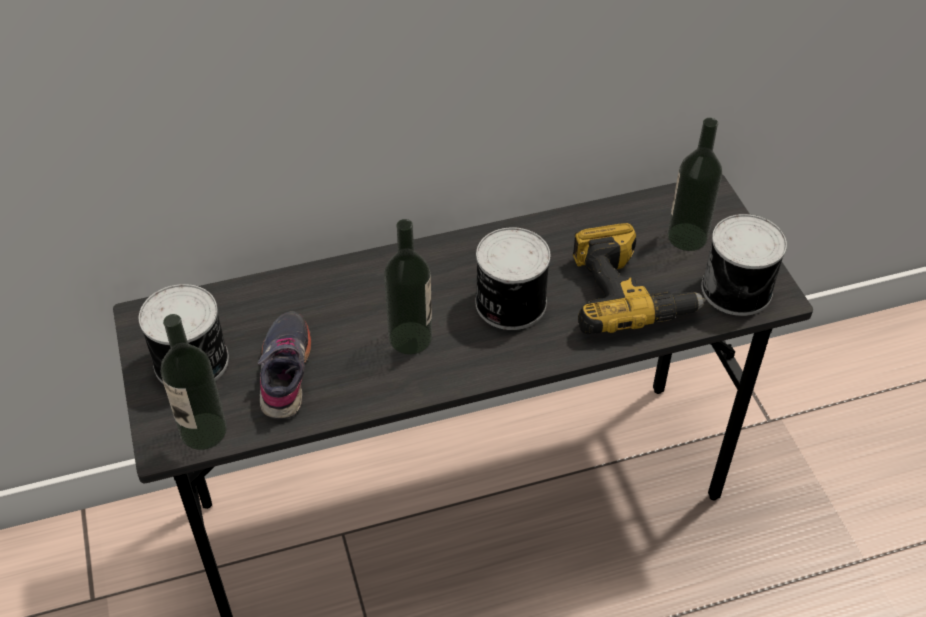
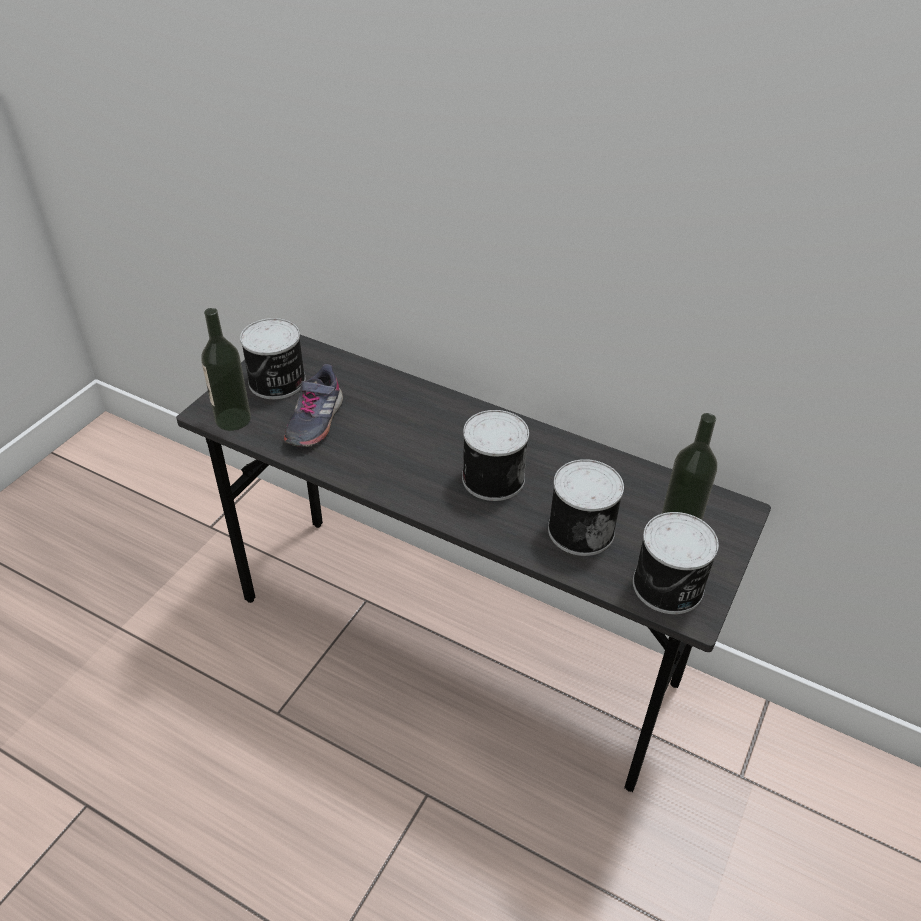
camera: 45 degrees right, 5 degrees down
grey shoe [257,311,311,419] -> grey shoe turned 150 degrees clockwise [284,364,343,447]
bottle [384,219,432,355] -> none
power drill [573,223,706,334] -> can [548,459,624,556]

